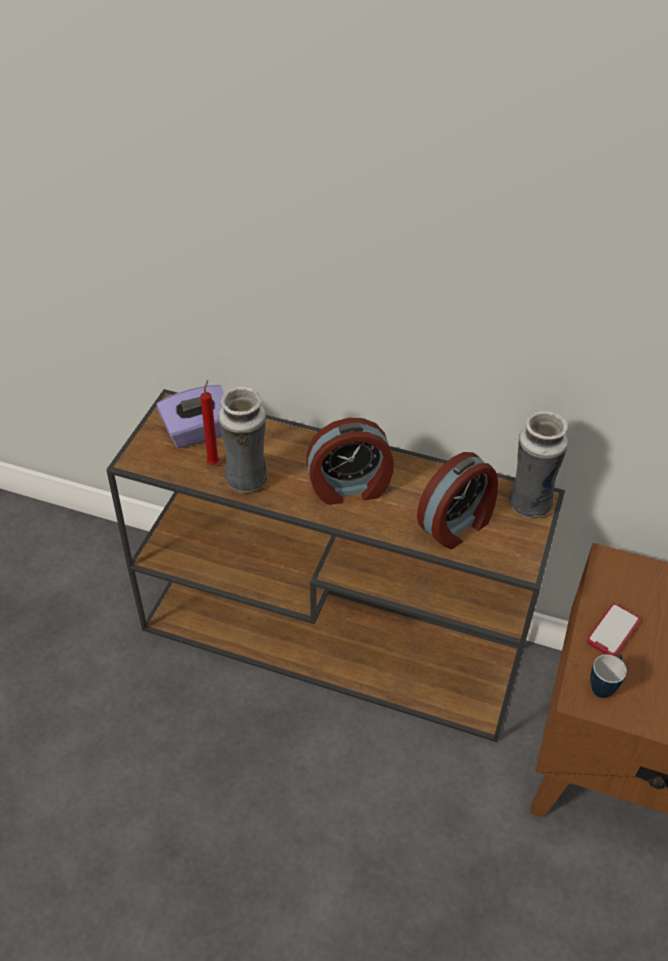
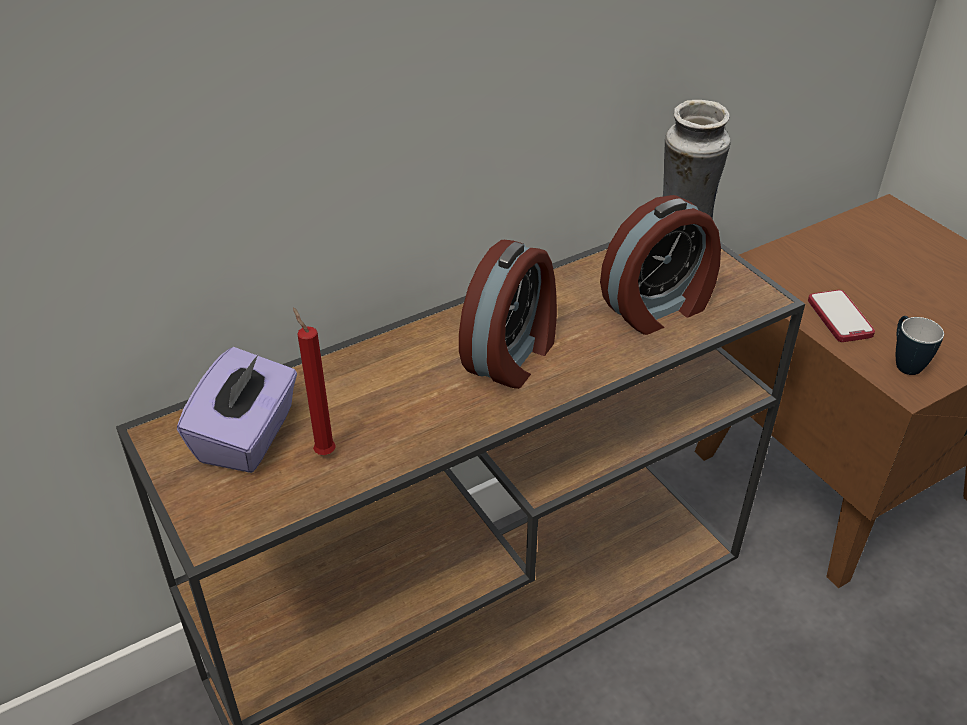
camera: 50 degrees left, 5 degrees down
vase [218,386,268,493] -> none
alarm clock [417,452,498,549] -> alarm clock turned 60 degrees clockwise [600,195,721,335]

